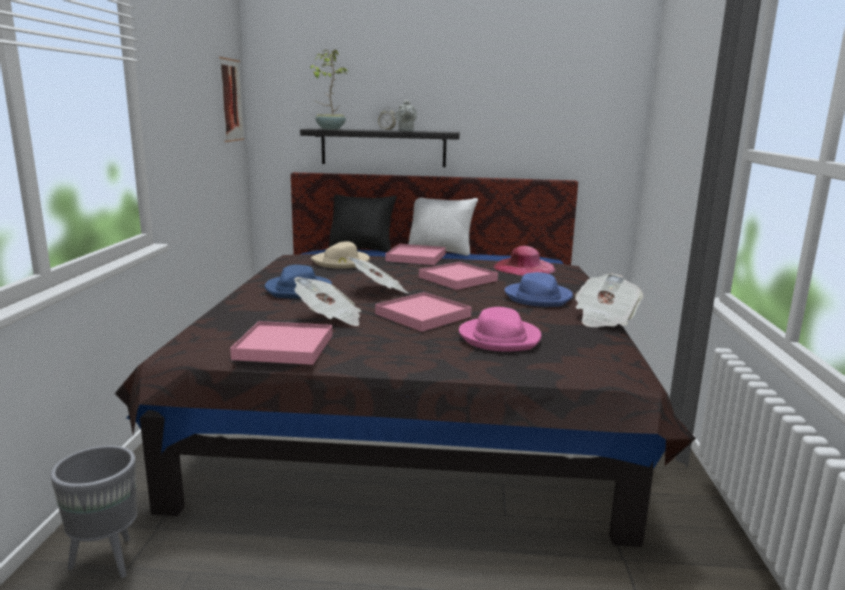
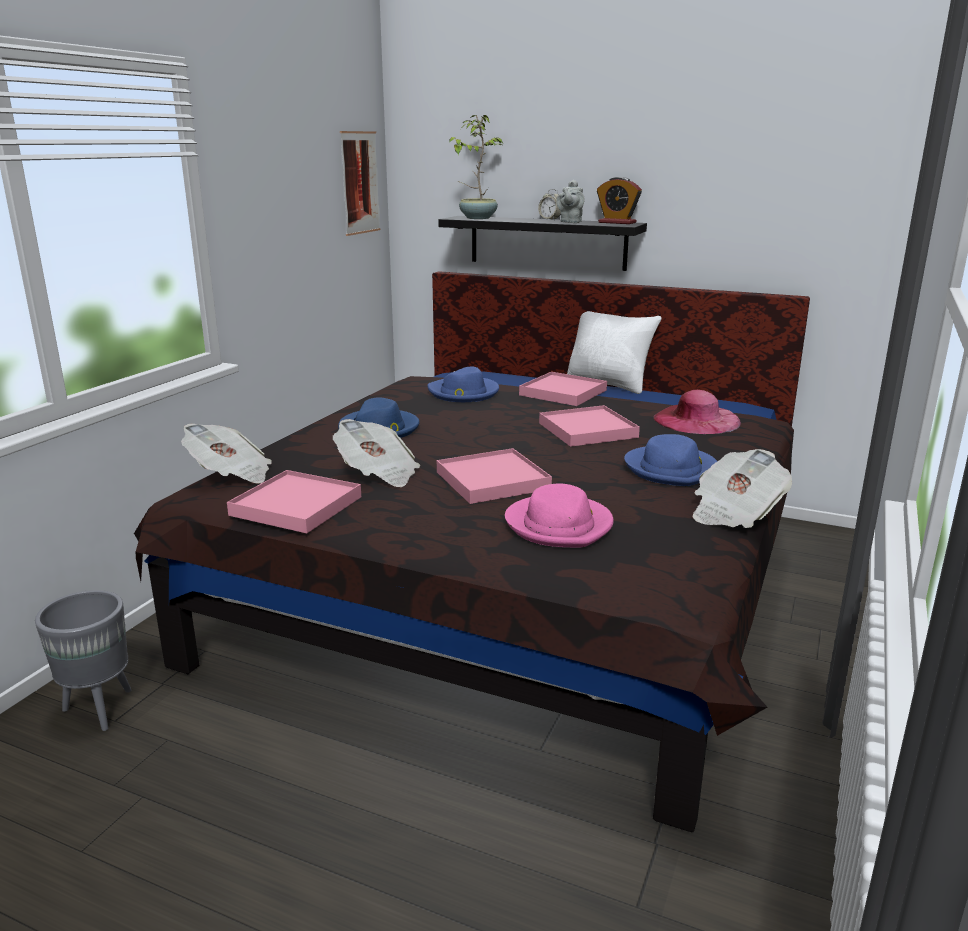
camera: 20 degrees right, 5 degrees up
beige hat [311,241,370,269] -> blue hat [427,367,499,402]
black pillow [329,195,397,252] -> none
newspaper [348,257,408,293] -> newspaper moved to [181,424,272,483]
none -> alarm clock [597,177,642,224]

